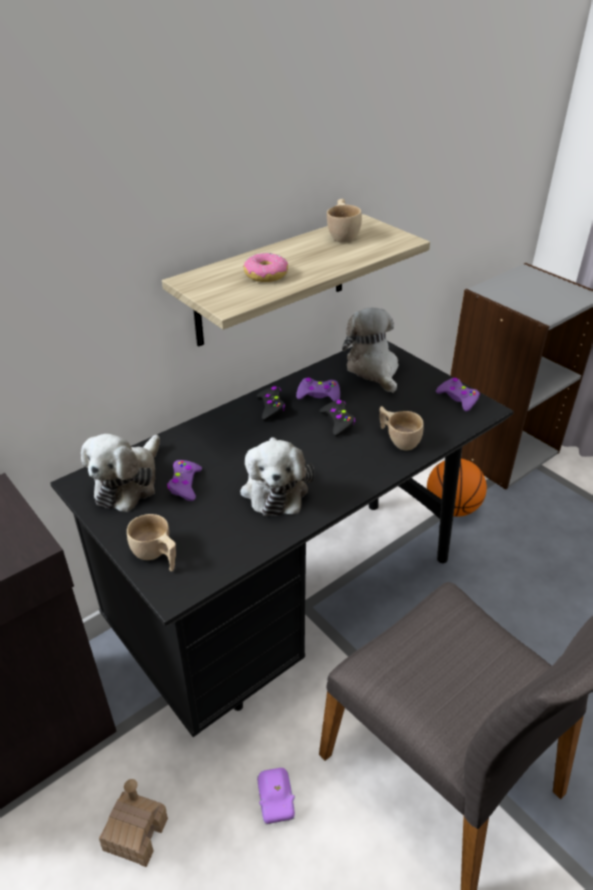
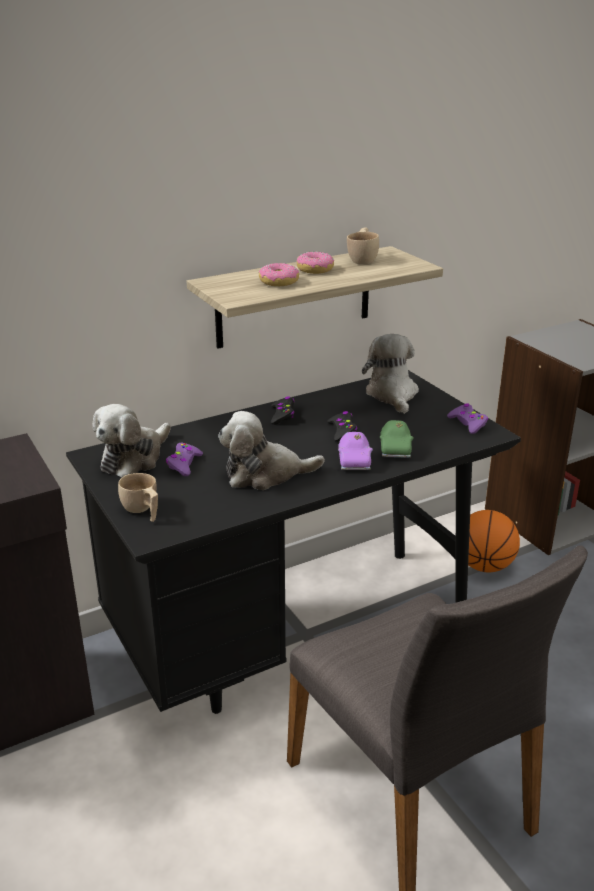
camera: 10 degrees right, 10 degrees down
toy house [99,779,168,867] -> none
plush toy [240,437,314,516] -> plush toy turned 75 degrees clockwise [218,411,324,490]
purple toy car [257,768,295,824] -> purple toy car moved to [338,432,373,470]
purple game controller [296,378,340,401] -> none
beige cup [380,406,424,451] -> green toy car [380,420,414,458]
none -> donut [297,251,334,274]

